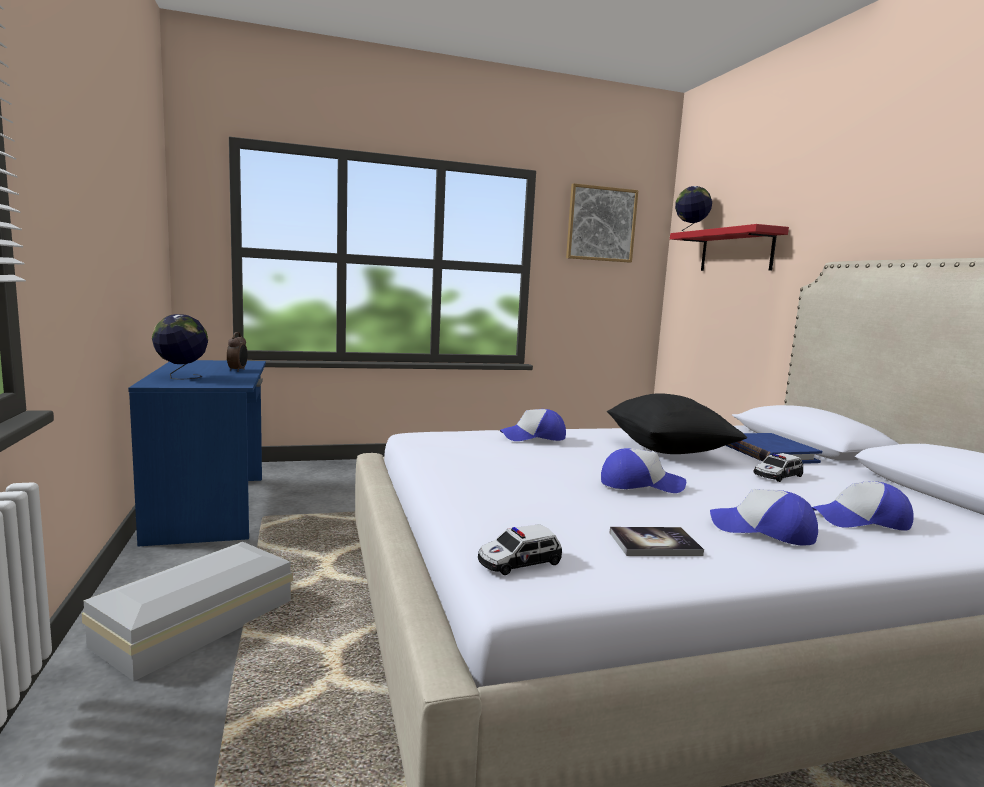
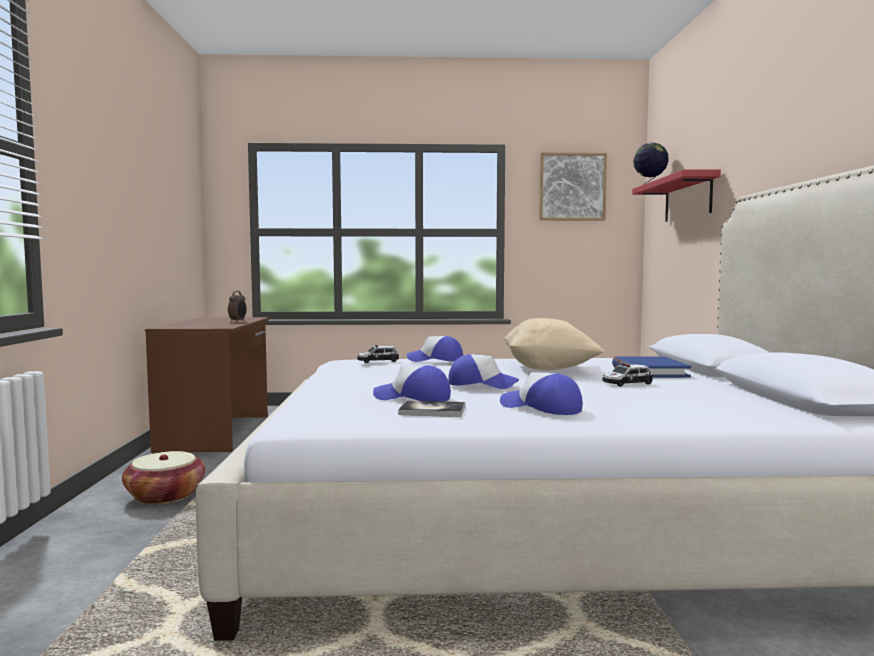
camera: 15 degrees right, 5 degrees down
white storage box [81,542,293,681] -> basket [122,451,205,505]
blue desk [128,360,266,546] -> brown desk [145,317,269,453]
globe [152,314,208,380] -> none
toy car [478,524,562,575] -> toy car moved to [357,344,399,363]
black pillow [607,393,747,454] -> beige pillow [504,318,605,370]
cap [812,481,914,531] -> cap moved to [373,365,451,401]

